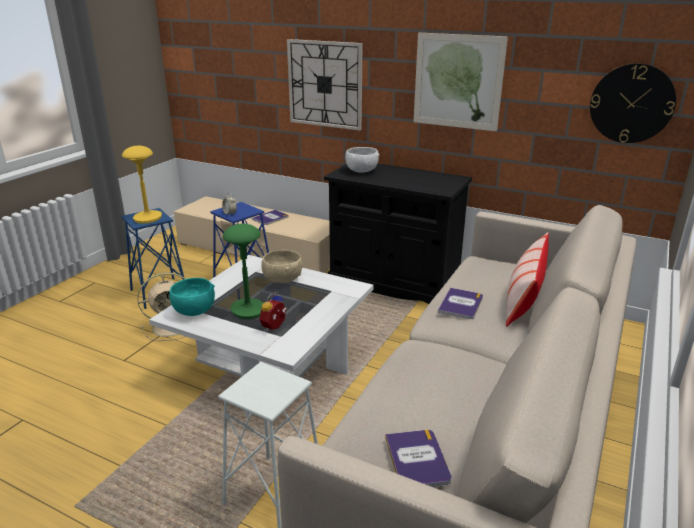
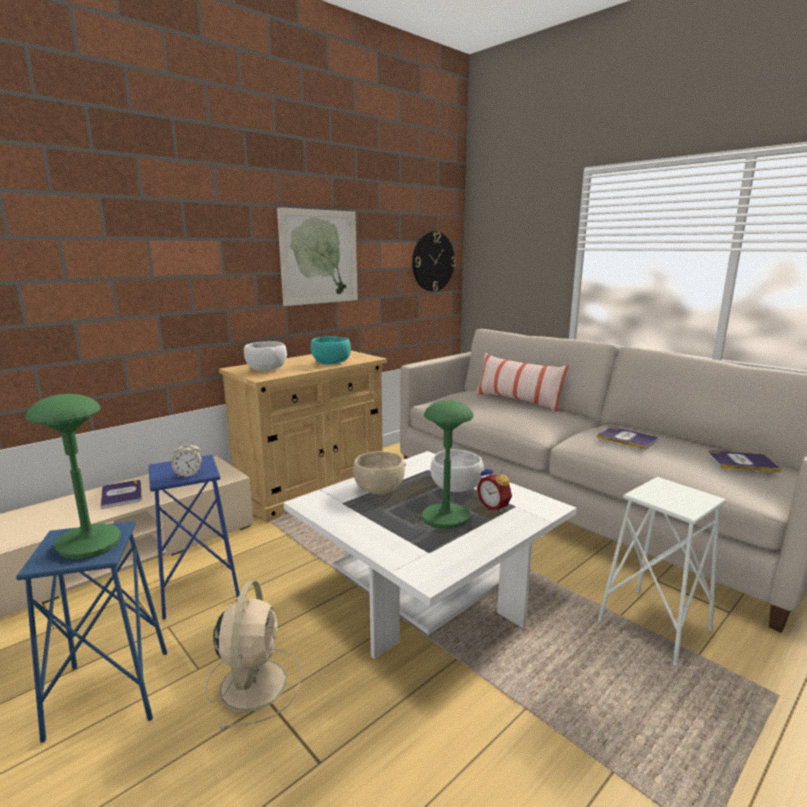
camera: 70 degrees left, 10 degrees down
yellow table lamp [122,146,162,224] -> green table lamp [25,394,121,559]
turquoise bowl [169,278,215,316] -> turquoise bowl moved to [311,336,351,364]
wall clock [287,39,363,131] -> none
black cabinet [324,164,472,305] -> beige cabinet [219,351,387,523]
book [438,288,483,319] -> book moved to [597,427,658,450]
none -> white bowl [431,449,484,492]

